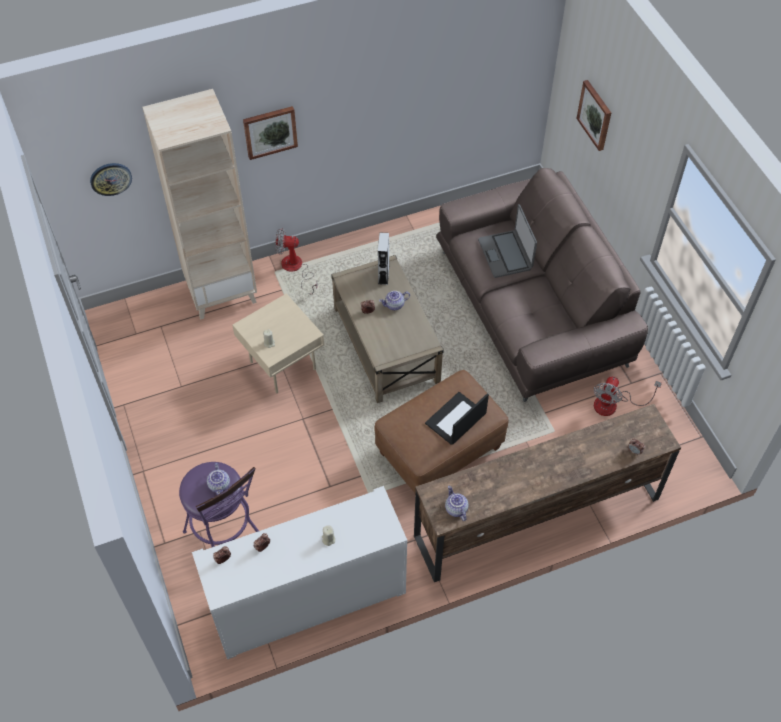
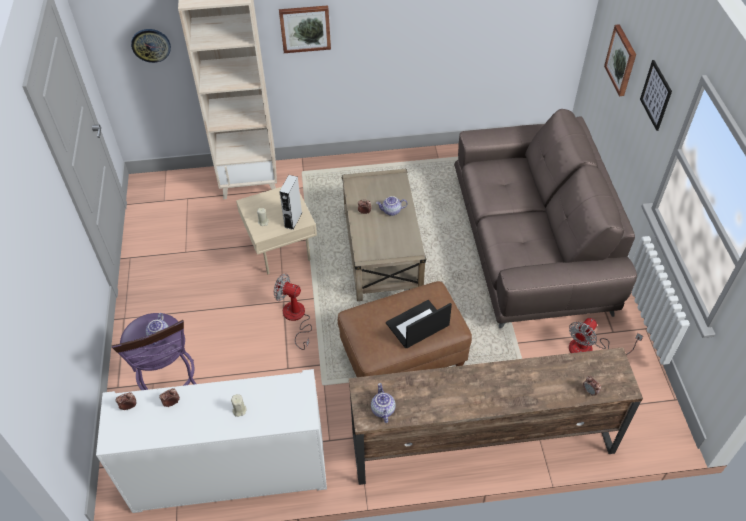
camera: 15 degrees right, 5 degrees down
fan [275,228,318,294] -> fan moved to [274,273,312,350]
grey speaker [378,232,389,285] -> grey speaker moved to [279,175,302,230]
laptop [478,204,537,278] -> none
none -> picture [640,60,672,131]

